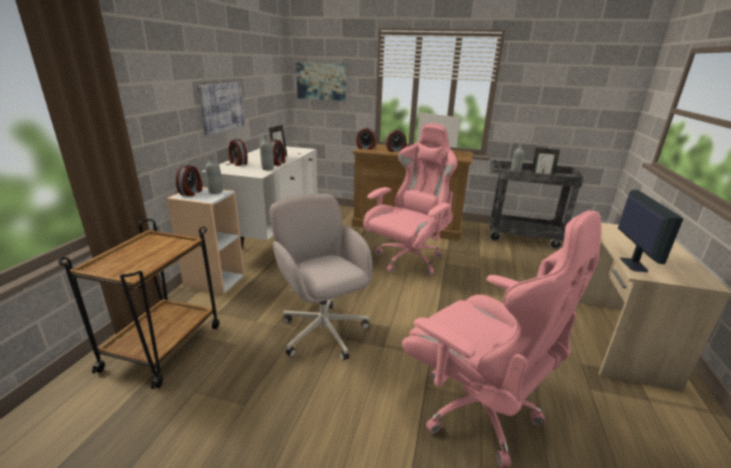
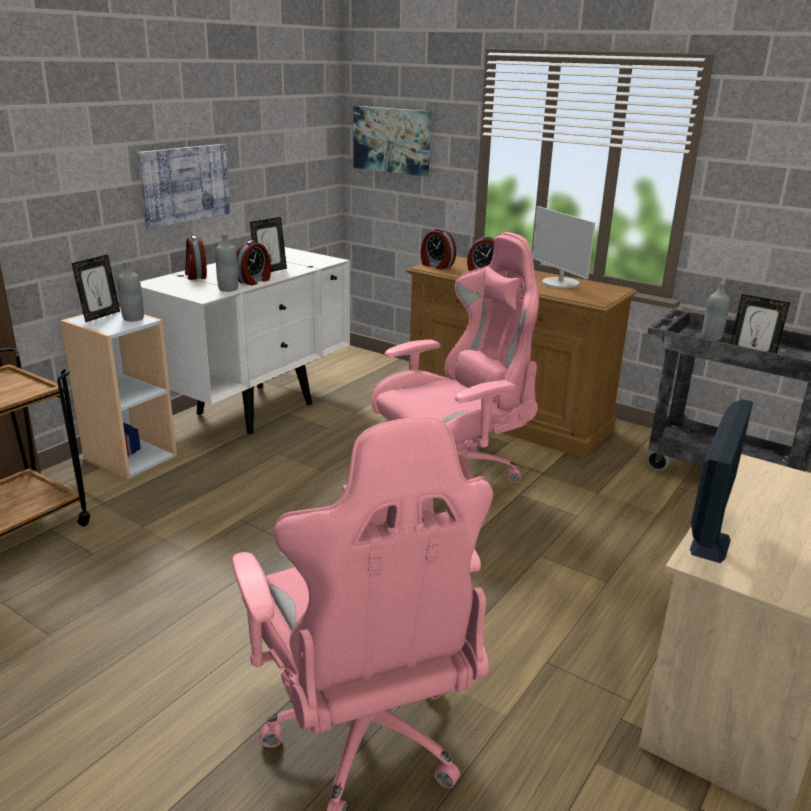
camera: 20 degrees right, 0 degrees up
alarm clock [176,165,202,196] -> picture frame [71,255,120,322]
grey office chair [269,194,372,361] -> none

